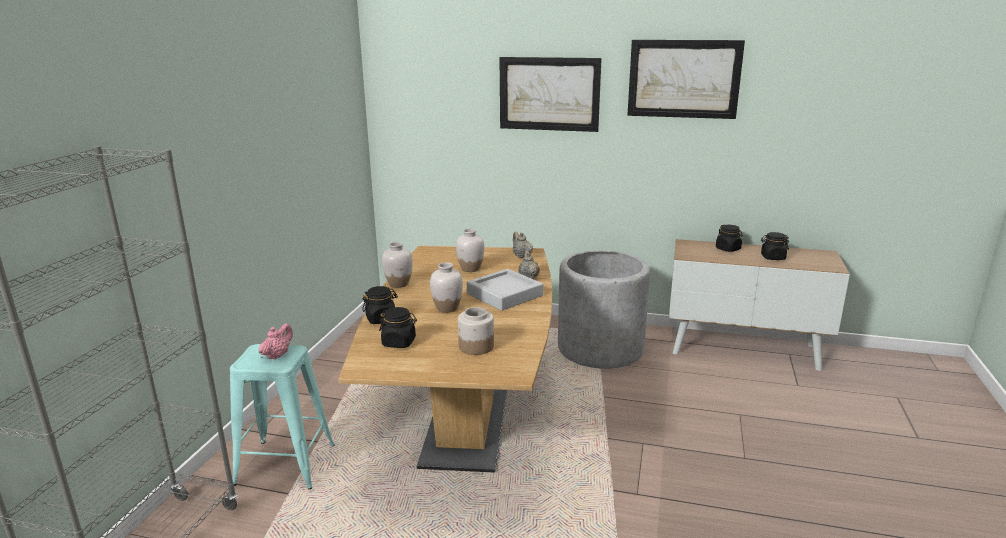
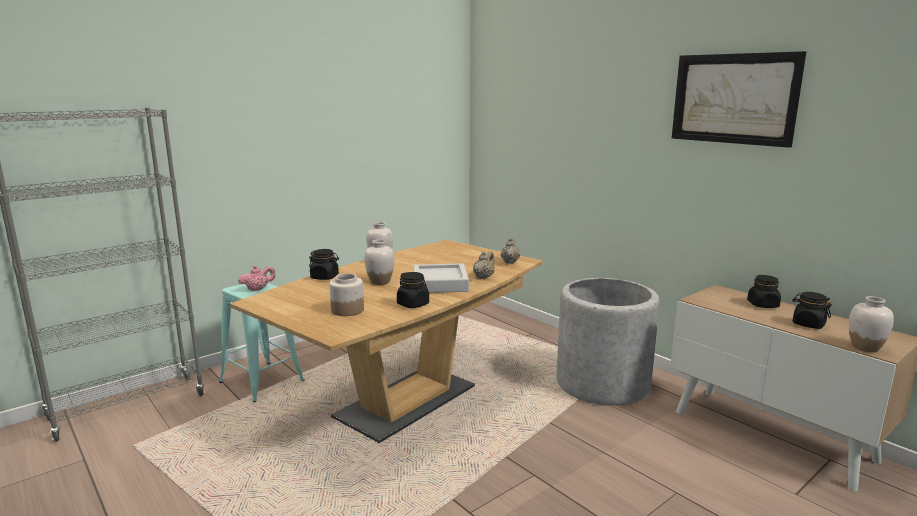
camera: 35 degrees right, 5 degrees down
black jar [379,307,417,348] -> black jar moved to [397,272,429,308]
white vase [456,229,484,272] -> white vase moved to [849,296,894,352]
picture [500,57,602,132] -> none

